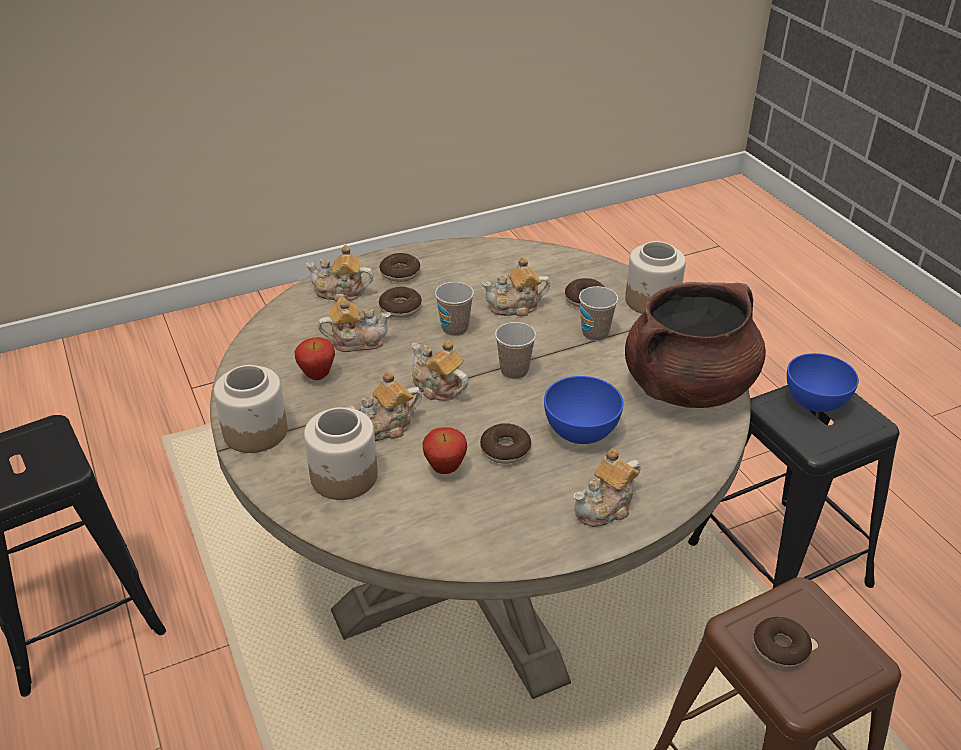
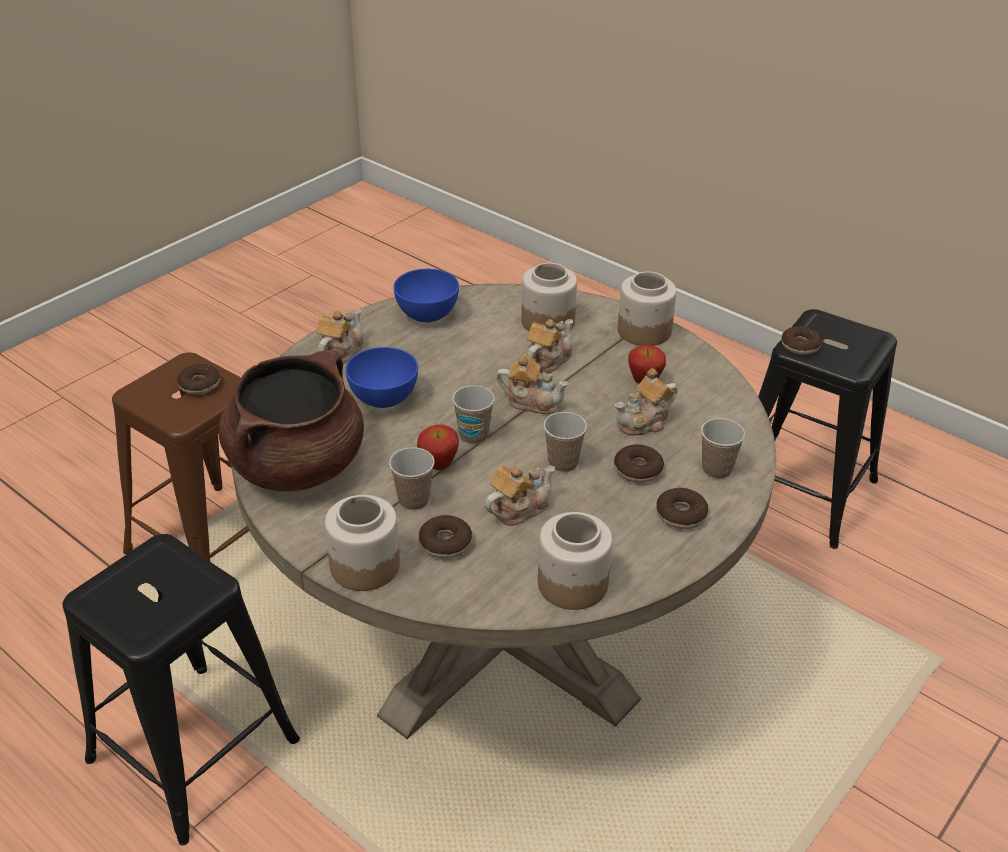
camera: 155 degrees right, 0 degrees up
teapot [306,245,373,302] -> cup [701,418,745,479]
apple [423,427,467,474] -> apple moved to [417,425,459,470]
donut [480,423,531,464] -> donut moved to [782,326,822,355]
blue bowl [787,353,859,412] -> blue bowl moved to [393,269,459,322]
none -> jar [538,512,613,610]

